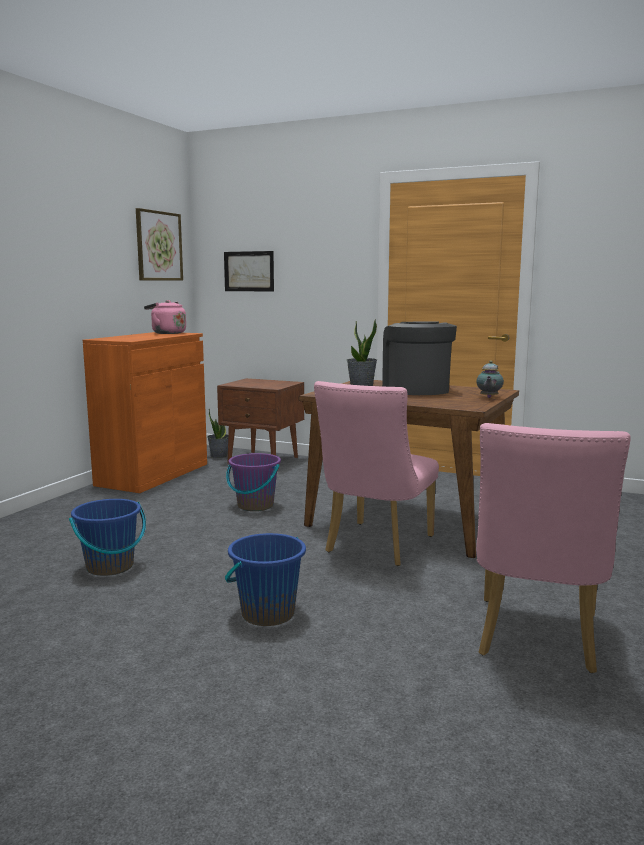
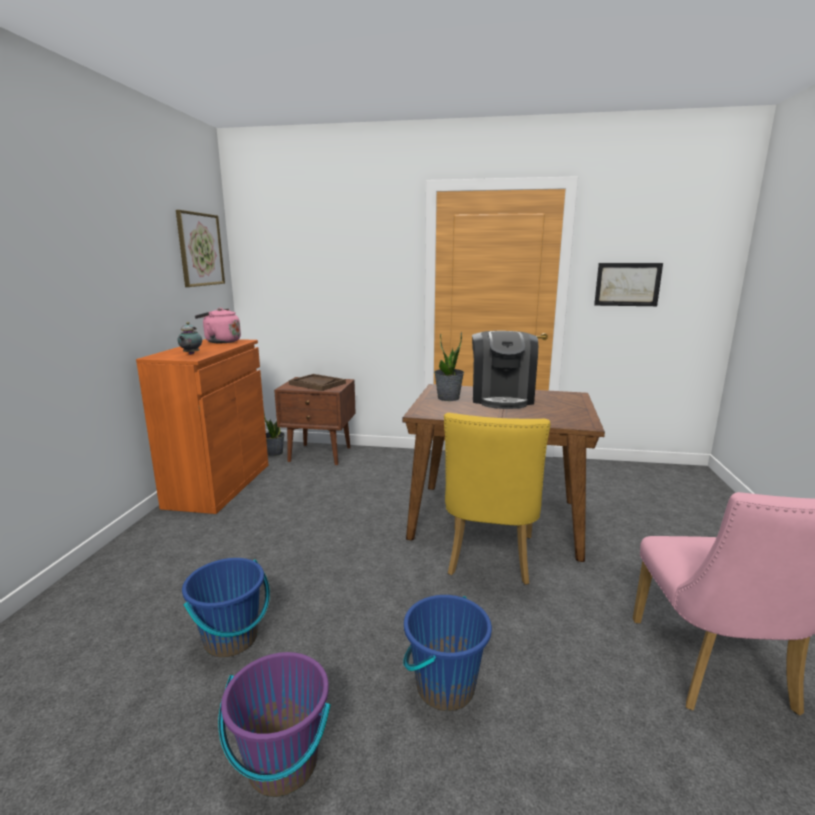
camera: 15 degrees left, 5 degrees up
picture [224,251,274,291] -> picture moved to [594,263,663,306]
purple bucket [226,453,281,511] -> purple bucket moved to [218,652,331,797]
pink chair [314,381,439,566] -> yellow chair [444,413,551,585]
coffee machine [382,321,457,395] -> coffee machine turned 150 degrees counterclockwise [472,331,538,409]
teapot [476,360,504,398] -> teapot moved to [178,322,202,355]
none -> brown tray [289,374,346,391]

